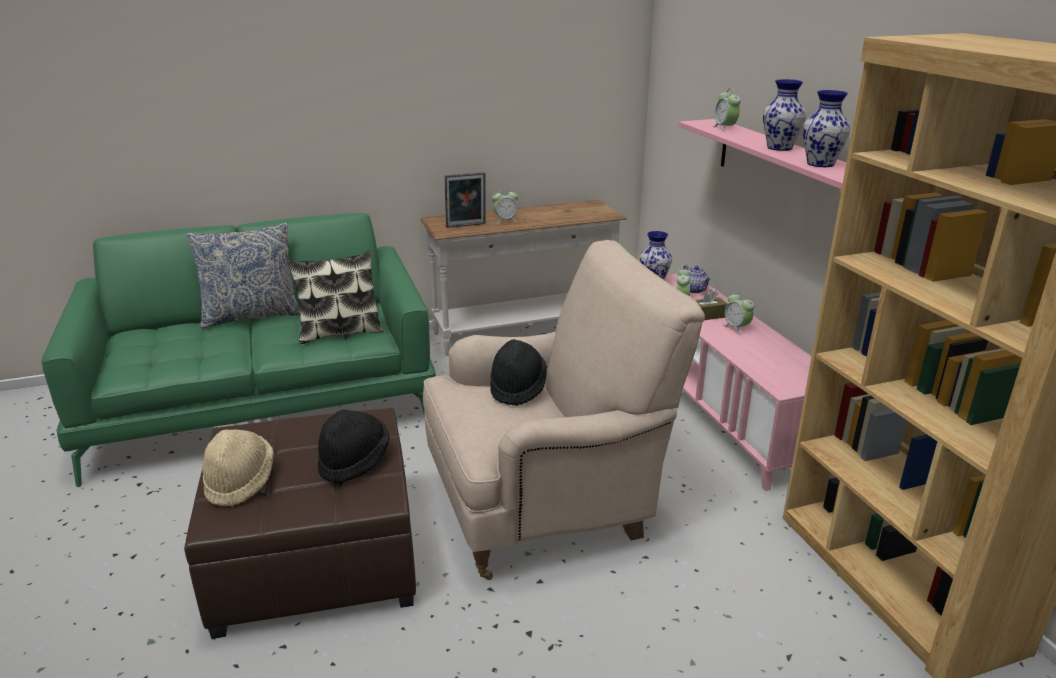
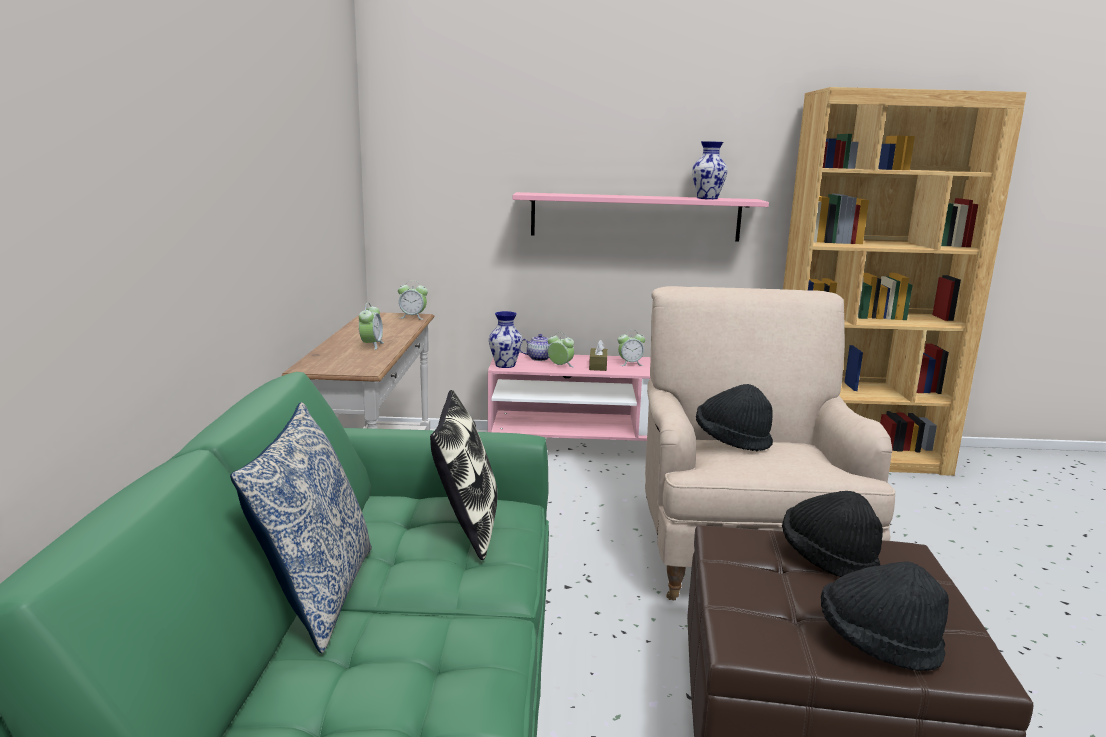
camera: 70 degrees left, 10 degrees down
beige hat [202,429,274,507] -> black hat [821,561,949,671]
picture frame [444,172,486,228] -> none
alarm clock [713,88,741,131] -> alarm clock moved to [398,280,428,320]
vase [763,79,806,151] -> none

